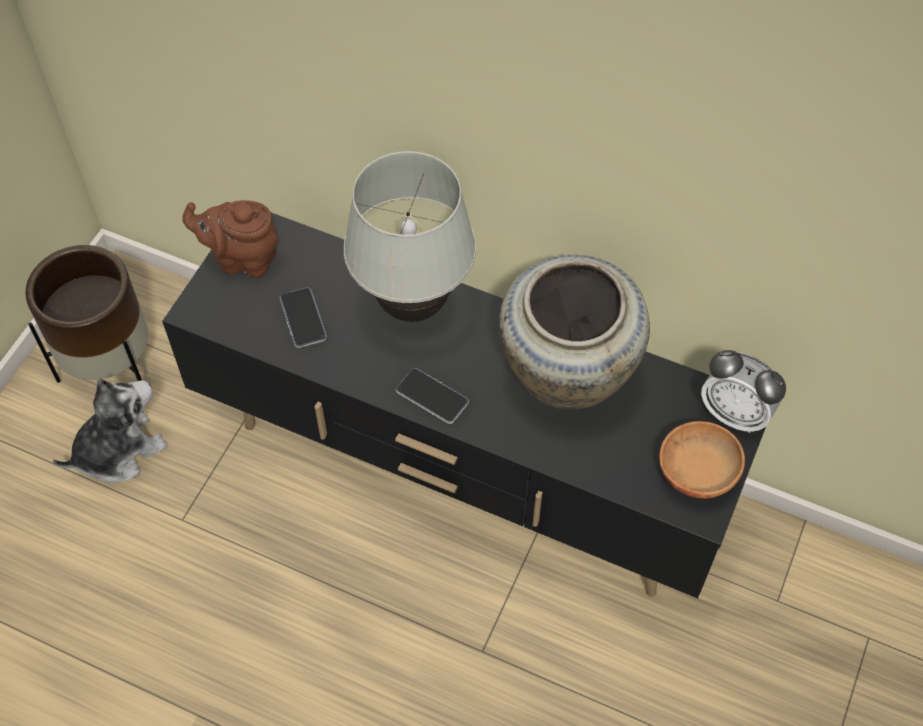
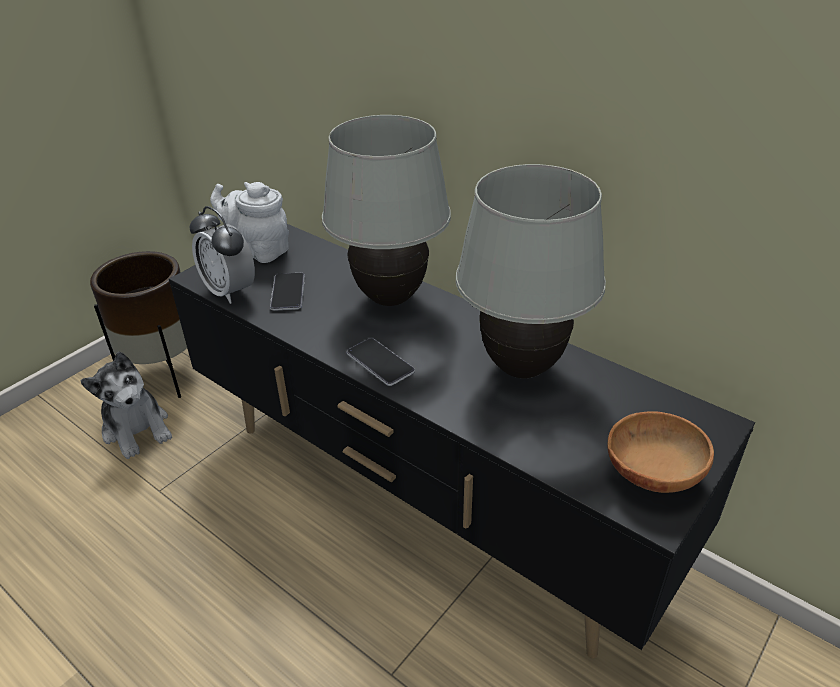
camera: 15 degrees right, 20 degrees down
plush toy [53,378,167,483] -> plush toy turned 75 degrees clockwise [80,352,172,459]
brown teapot [183,200,279,278] -> white teapot [210,182,289,263]
beige vase [499,254,650,410] -> white table lamp [456,164,606,378]
alarm clock [701,350,786,434] -> alarm clock moved to [189,206,255,304]

